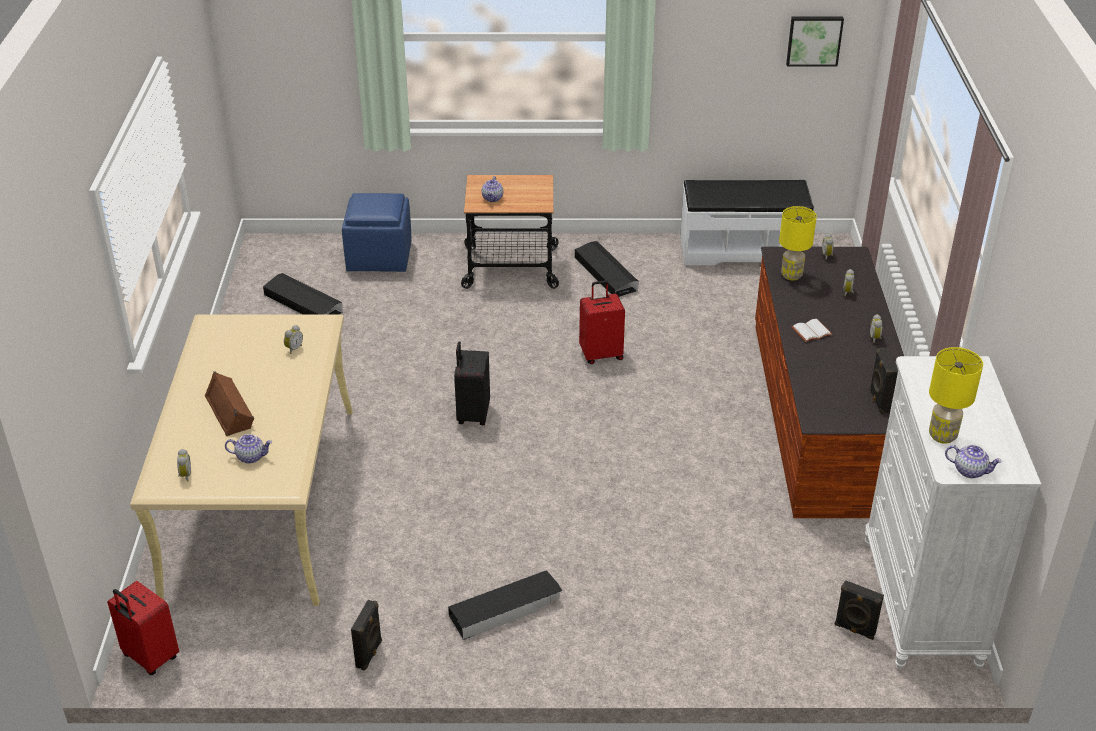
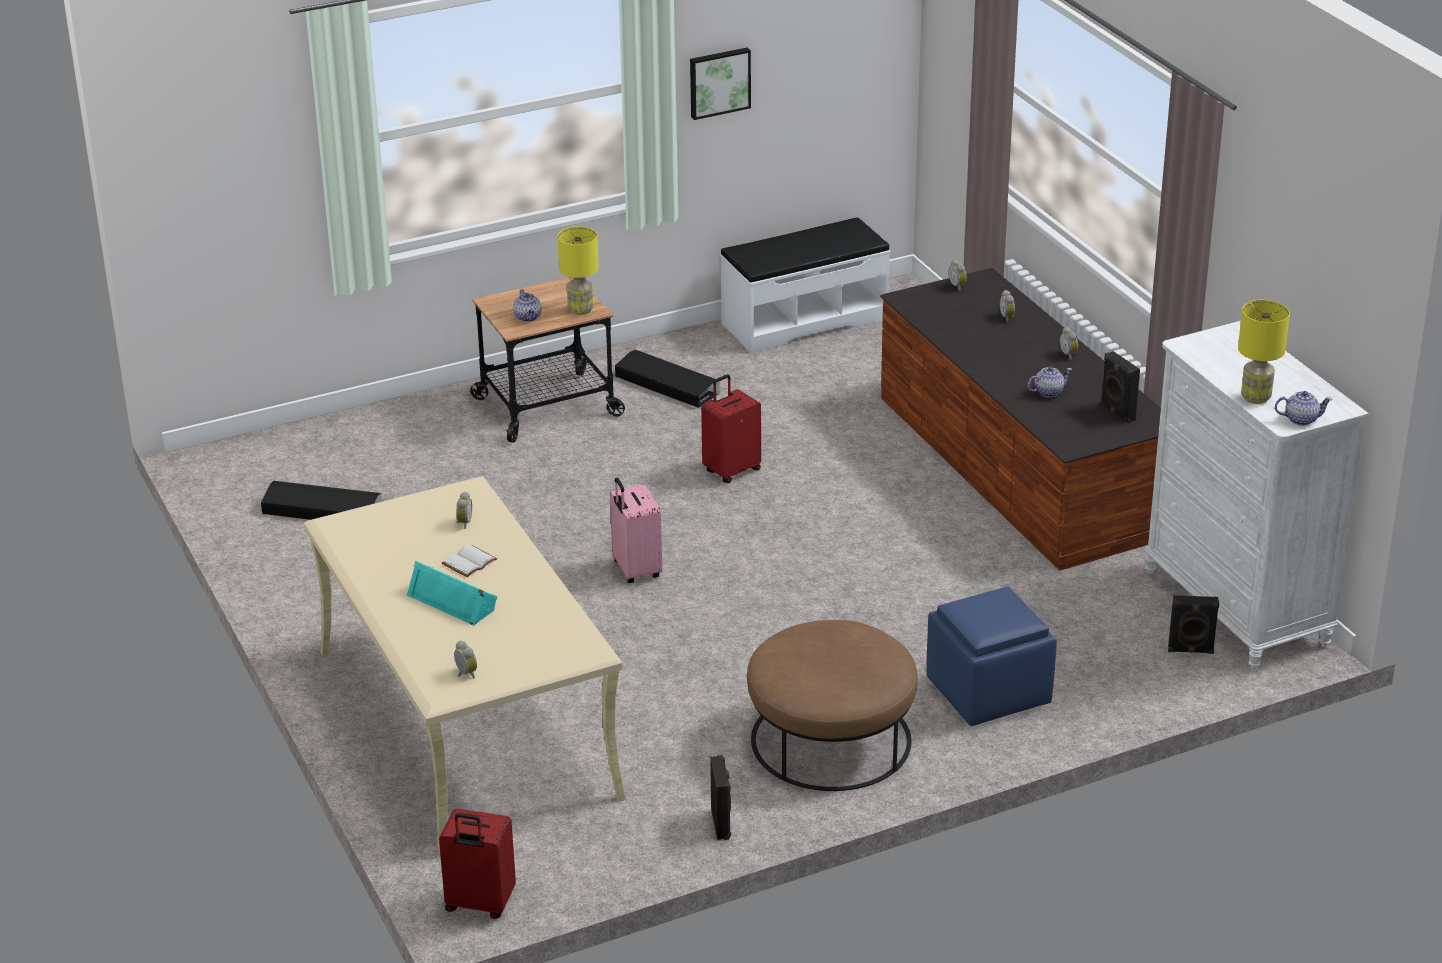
camera: 25 degrees left, 5 degrees down
brown speaker [205,371,254,436] -> turquoise speaker [407,561,497,626]
teapot [225,434,272,464] -> teapot moved to [1027,367,1072,398]
blue ottoman [342,193,411,272] -> blue ottoman moved to [927,586,1057,726]
black storage box [448,570,562,640] -> brown ottoman [747,620,918,791]
black suitcase [454,341,490,425] -> pink suitcase [610,478,662,583]
yellow table lamp [779,206,817,280] -> yellow table lamp moved to [558,226,599,315]
picture [786,16,844,67] -> picture moved to [690,48,751,120]
white book [792,319,833,342] -> white book moved to [442,545,497,577]

